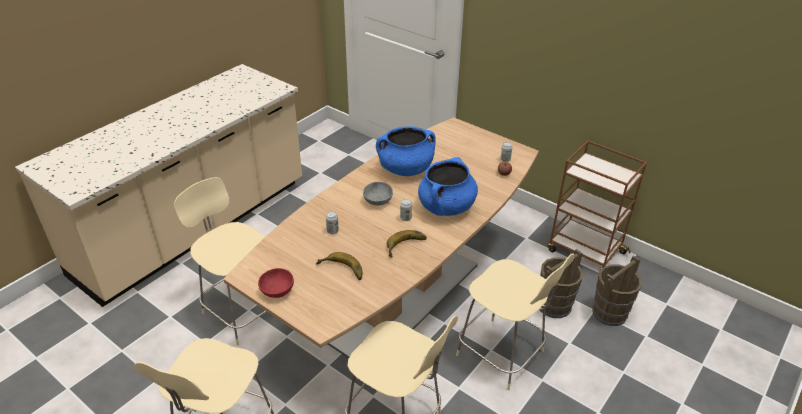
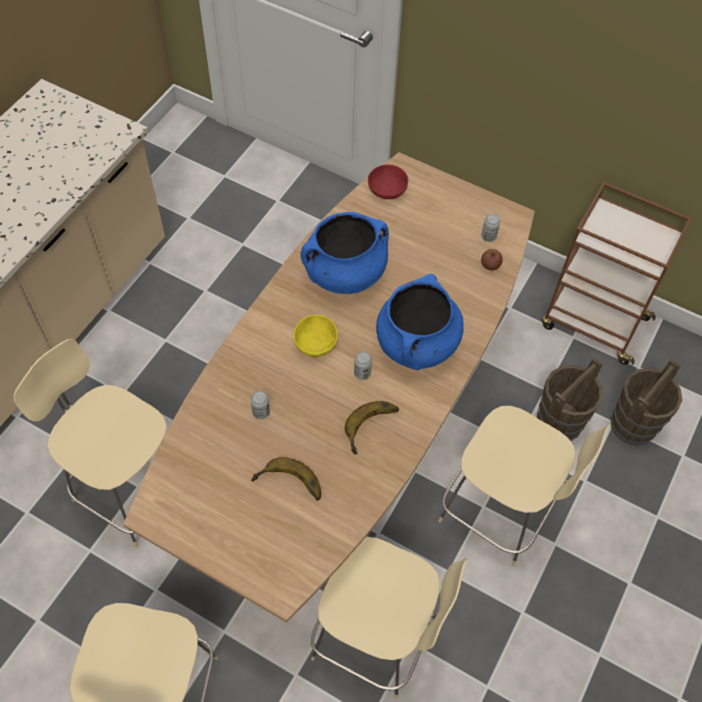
camera: 10 degrees left, 20 degrees up
red bowl [258,268,294,298] -> red bowl moved to [368,165,408,199]
grey bowl [363,182,393,206] -> yellow bowl [294,315,338,357]

